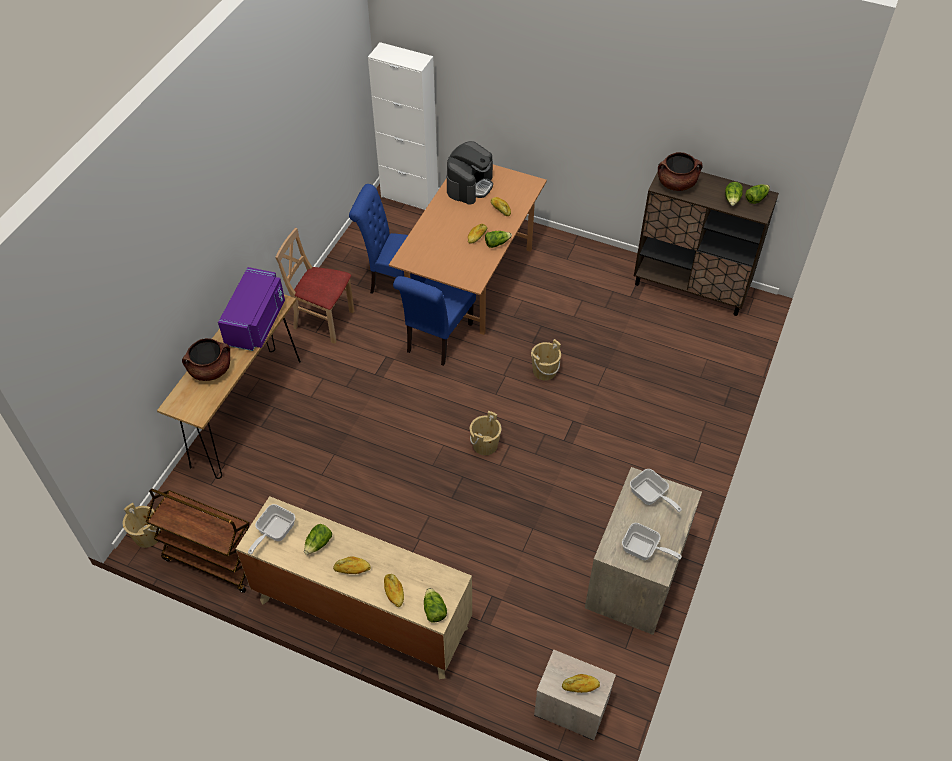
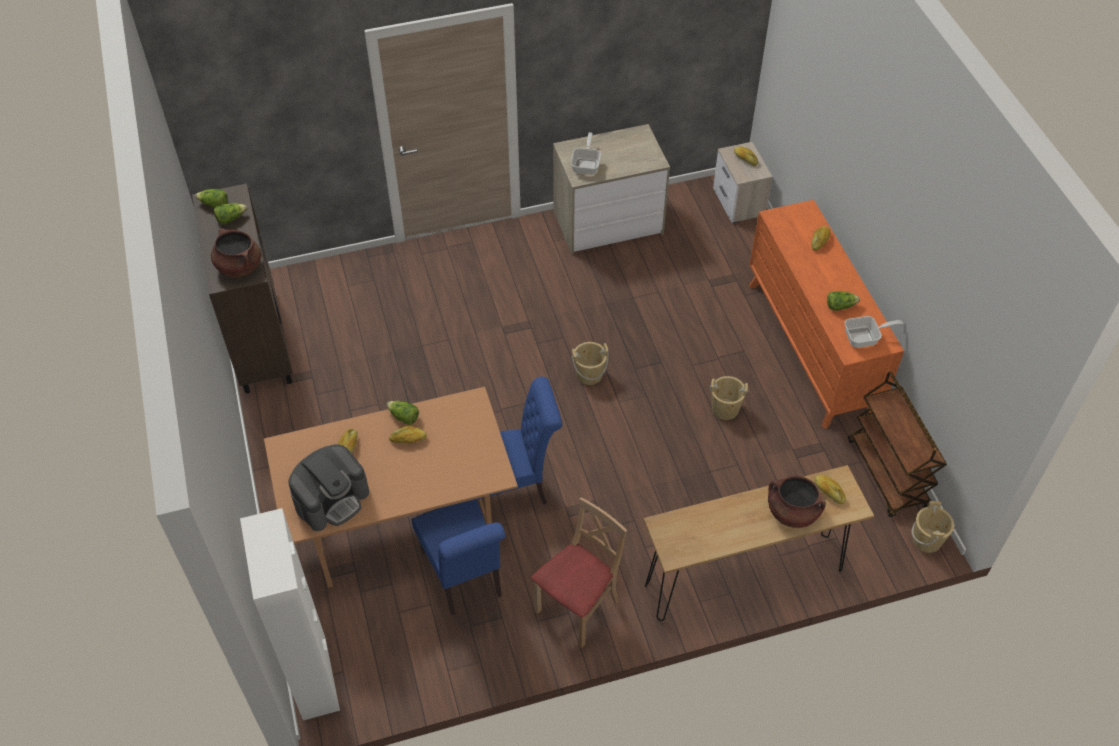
camera: 130 degrees left, 0 degrees up
purple microwave [218,267,285,351] -> none
beige dresser [236,496,472,679] -> orange dresser [749,200,904,429]
beige chair [275,228,354,344] -> beige chair turned 120 degrees counterclockwise [531,497,627,648]
bread [333,556,371,574] -> bread moved to [814,475,846,504]
lettuce [424,588,447,623] -> none
coffee machine [447,141,493,204] -> coffee machine turned 150 degrees clockwise [289,444,369,531]
beige bucket [531,339,561,380] -> beige bucket moved to [709,376,749,420]
frying pan [622,523,682,560] -> none

